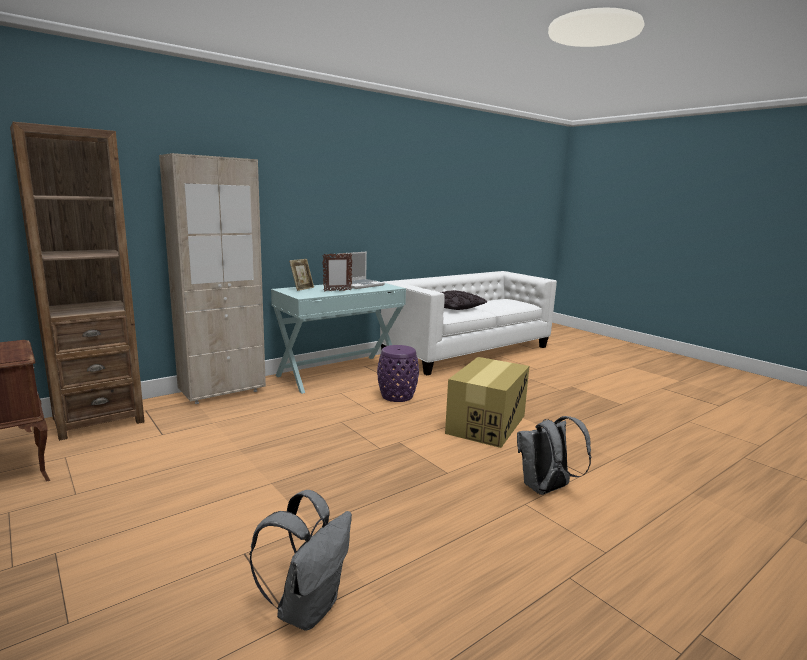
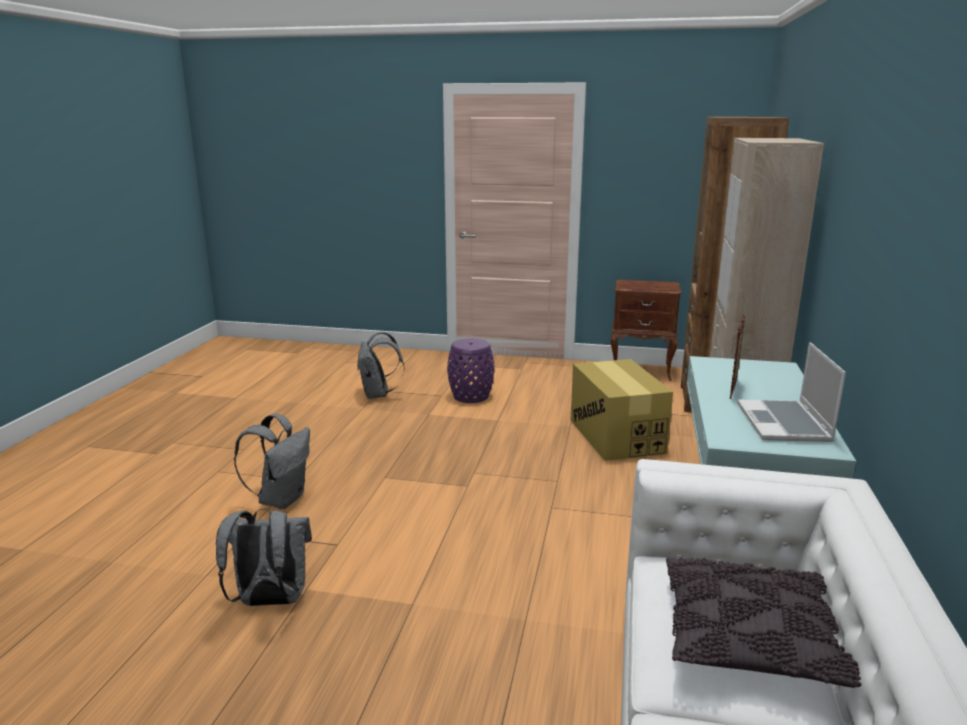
camera: 140 degrees right, 5 degrees up
picture frame [289,259,314,291] -> none
purple stool [377,345,419,402] -> purple stool moved to [447,338,495,403]
cardboard box [445,357,529,448] -> cardboard box moved to [571,359,673,461]
none -> grey backpack [216,509,312,606]

